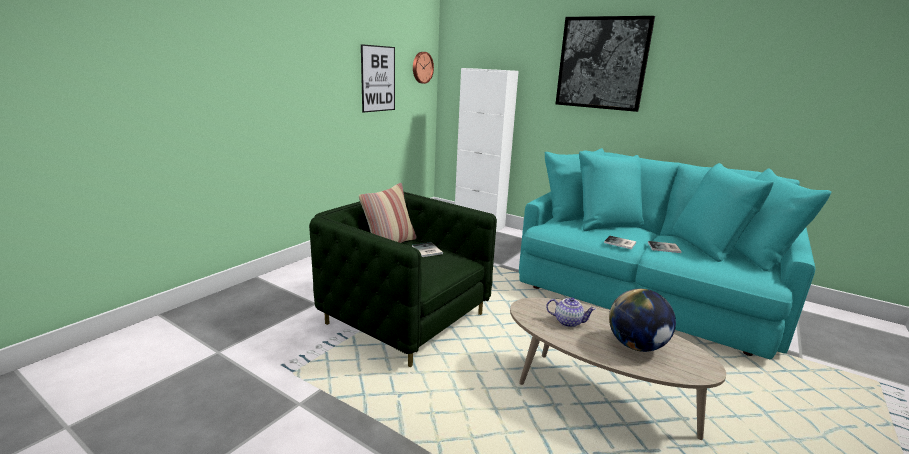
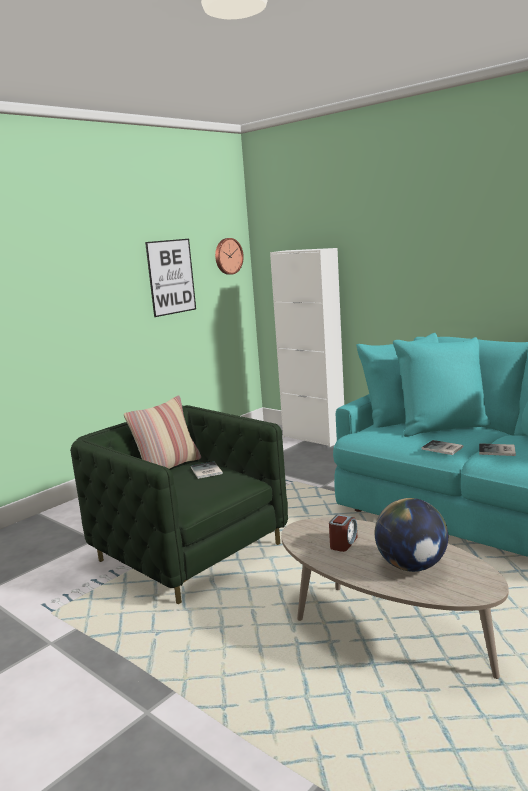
camera: 10 degrees right, 5 degrees down
teapot [546,297,596,327] -> alarm clock [329,515,357,552]
picture [556,16,655,112] -> none

